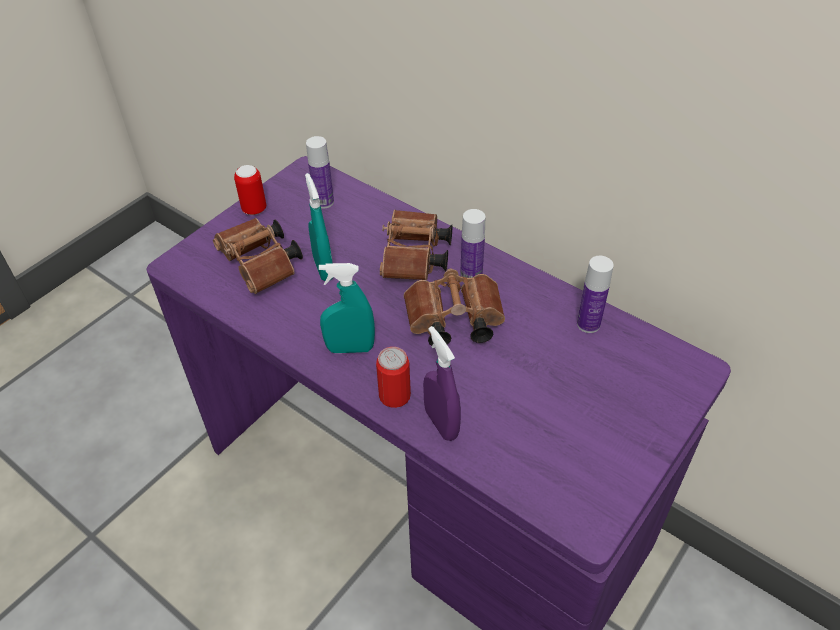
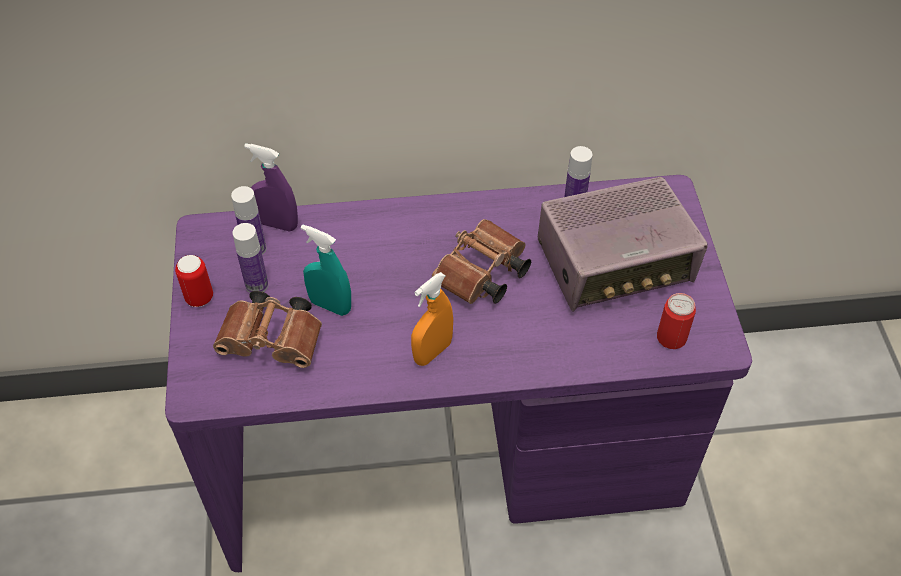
camera: 45 degrees left, 5 degrees up
turquoise spray bottle [319,263,375,353] -> orange spray bottle [411,272,453,366]
can [376,347,411,408] -> can moved to [657,293,696,349]
brown binoculars [380,210,452,280] -> none
purple spray bottle [423,326,461,441] -> purple spray bottle moved to [244,143,298,232]
bottle [460,209,485,278] -> bottle moved to [233,223,268,293]
none -> radio [538,177,708,312]

